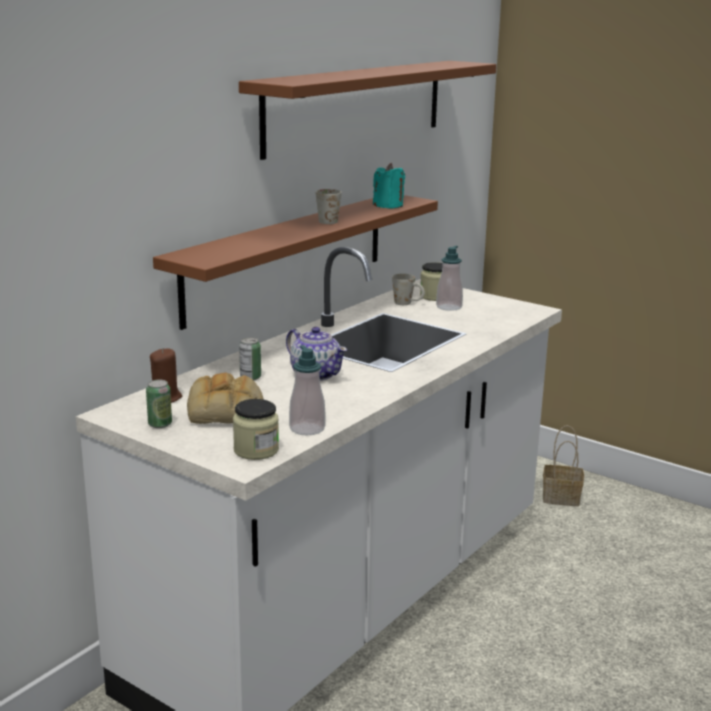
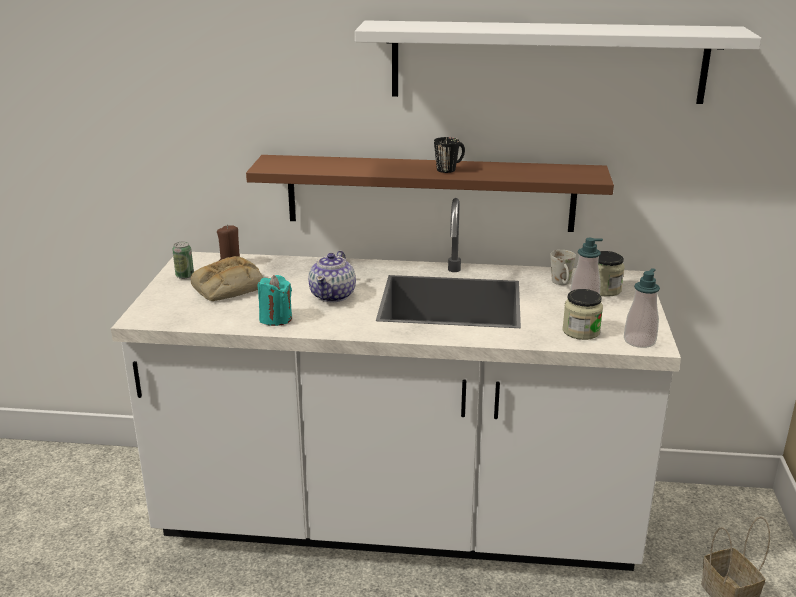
camera: 60 degrees right, 5 degrees up
jar [233,399,279,460] -> jar moved to [562,289,603,340]
brown shelf [239,61,496,160] -> white shelf [355,20,762,104]
can [239,337,261,381] -> none
soap dispenser [289,345,326,435] -> soap dispenser moved to [624,268,660,348]
white mug [316,189,342,224] -> black mug [434,137,465,173]
turquoise candle [373,163,405,209] -> turquoise candle moved to [258,275,292,326]

